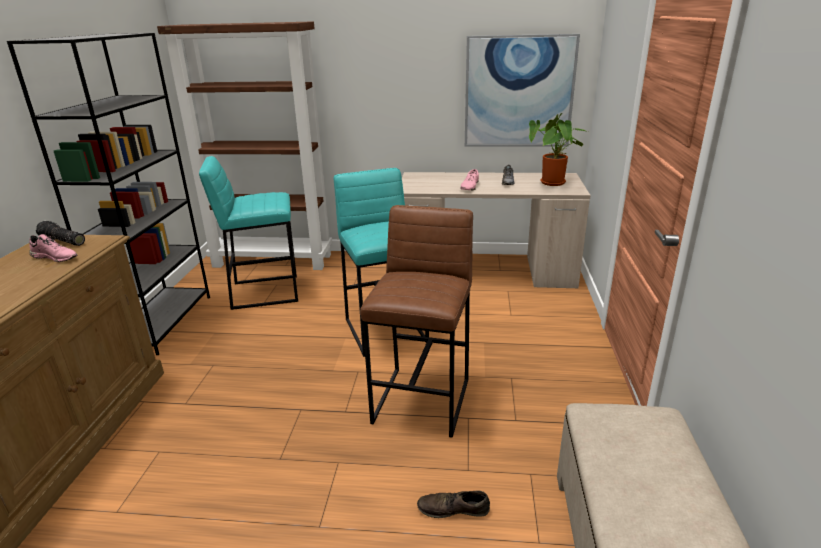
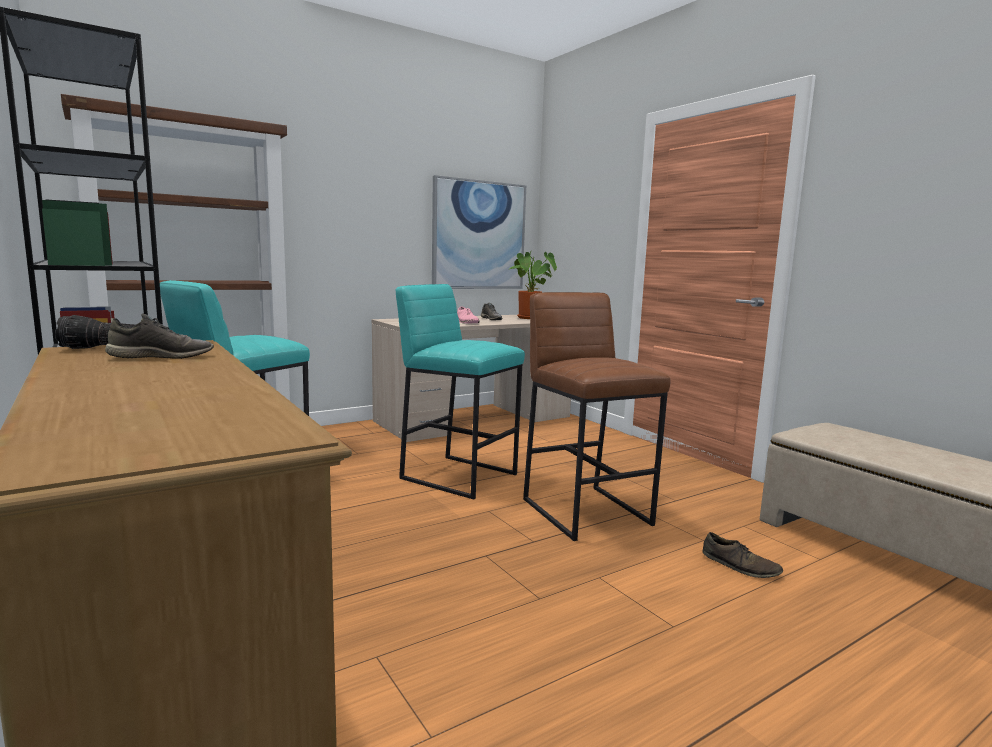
camera: 40 degrees left, 15 degrees down
pink shoe [29,234,77,262] -> grey shoe [105,314,214,359]
brown shoe [417,490,490,518] -> brown shoe turned 105 degrees counterclockwise [702,532,783,578]

